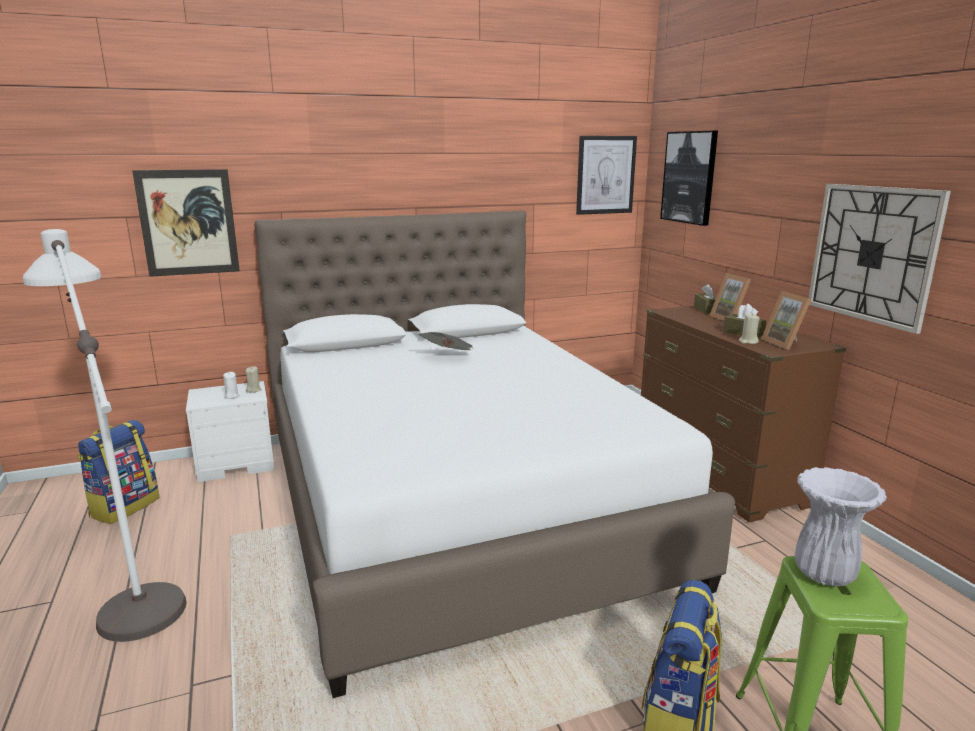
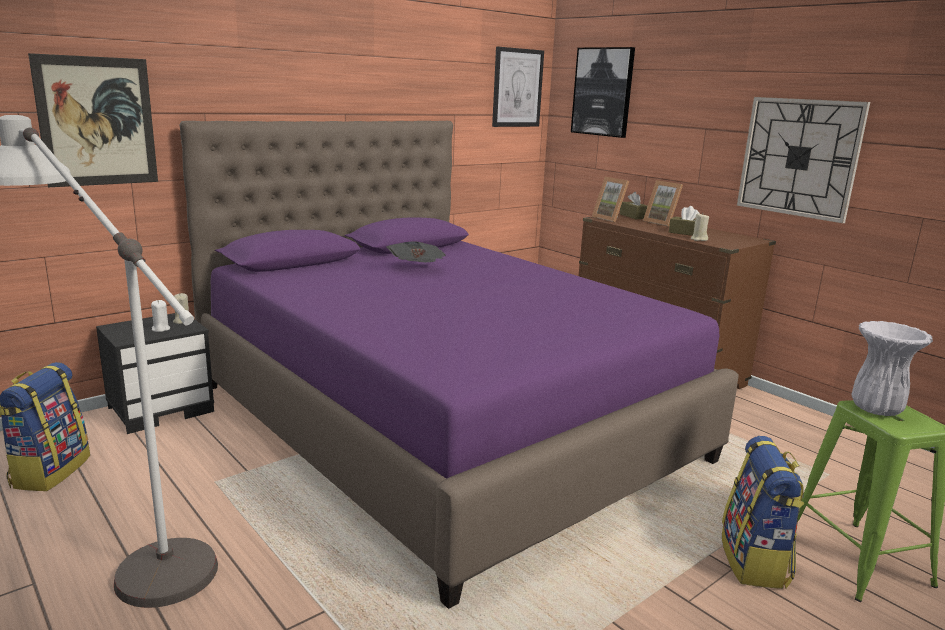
camera: 20 degrees left, 0 degrees up
white nightstand [186,381,274,482] -> black nightstand [96,313,214,434]
white bed [254,211,735,698] -> purple bed [180,121,739,609]
picture frame [761,291,812,350] -> picture frame moved to [592,177,629,222]

